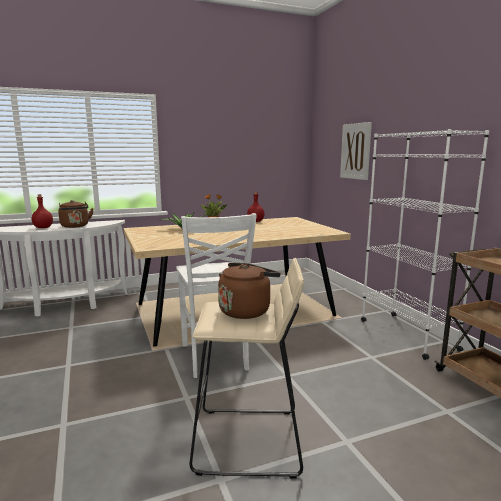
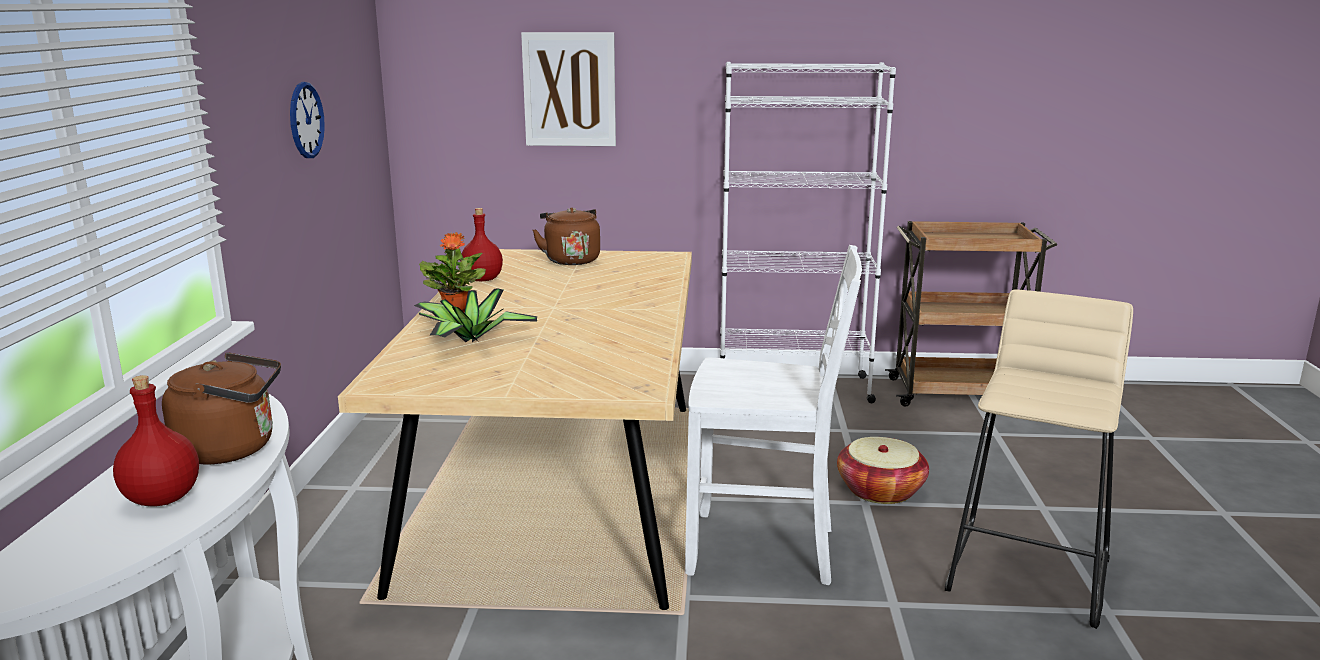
camera: 65 degrees left, 5 degrees up
brown kettle [218,262,281,319] -> brown kettle moved to [533,207,600,265]
none -> wall clock [290,82,325,158]
none -> basket [837,437,929,504]

